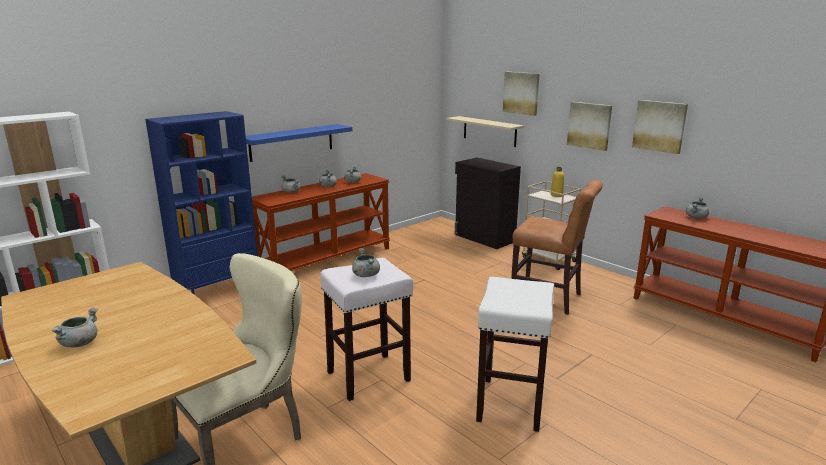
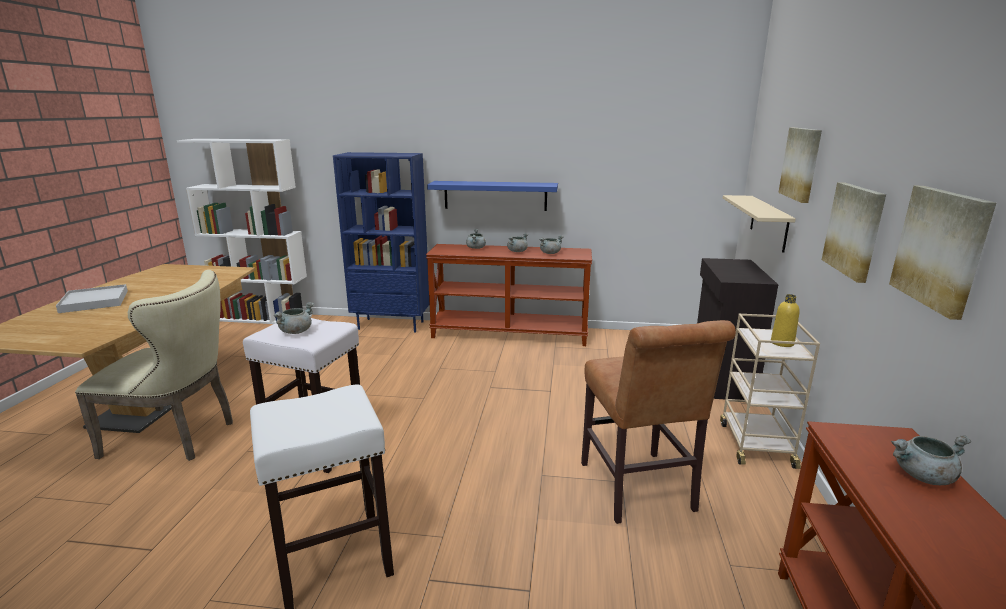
camera: 50 degrees right, 0 degrees up
grey cooking pot [52,307,98,347] -> white tray [56,284,128,313]

